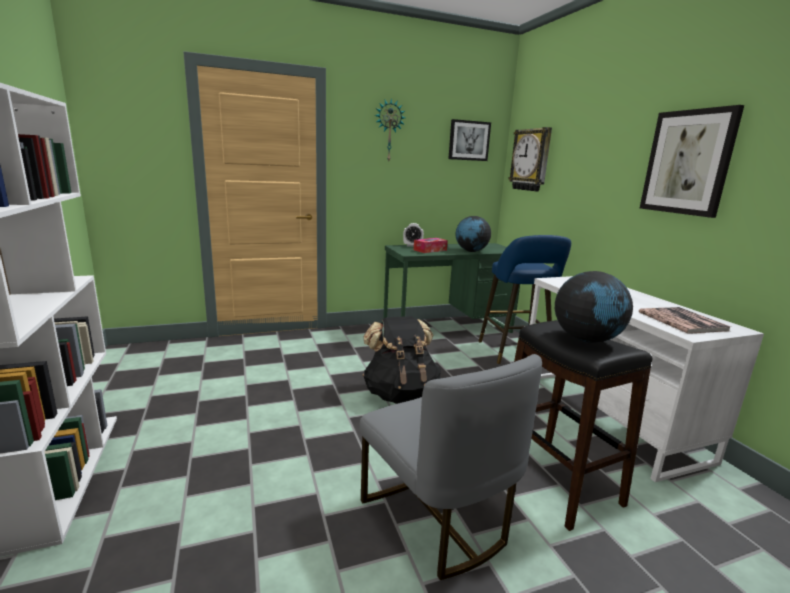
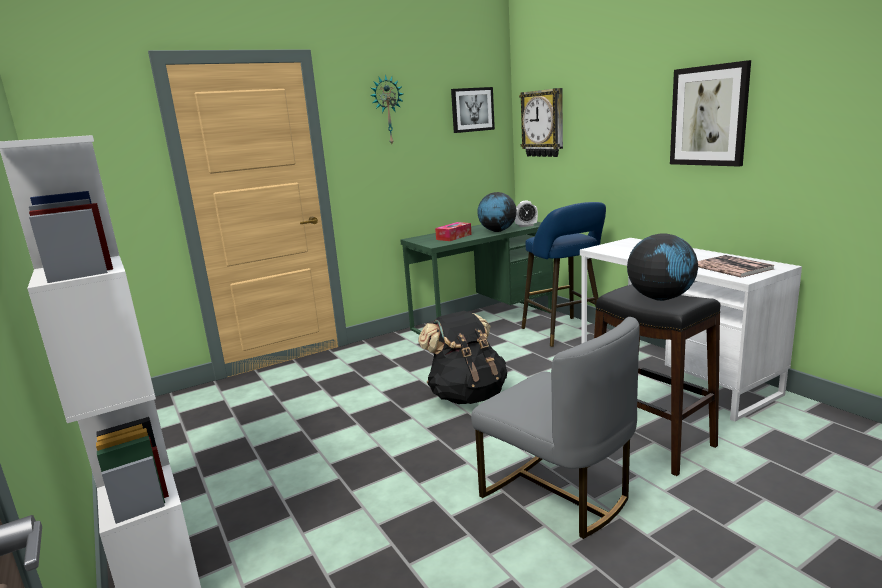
camera: 10 degrees left, 0 degrees up
alarm clock [403,223,424,247] -> alarm clock moved to [515,201,538,227]

